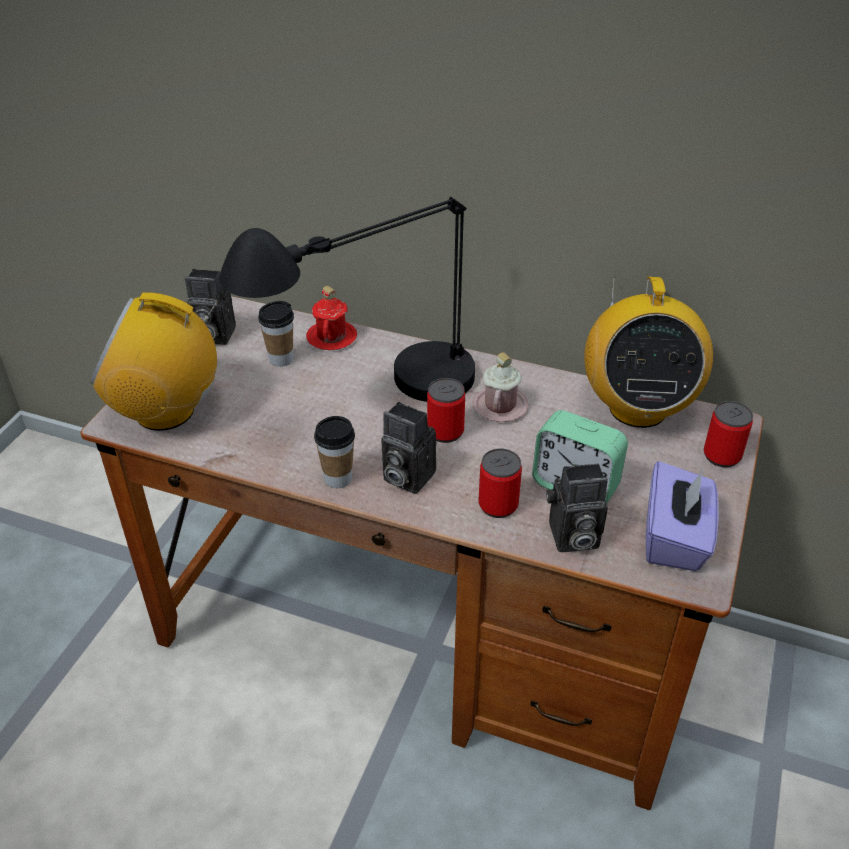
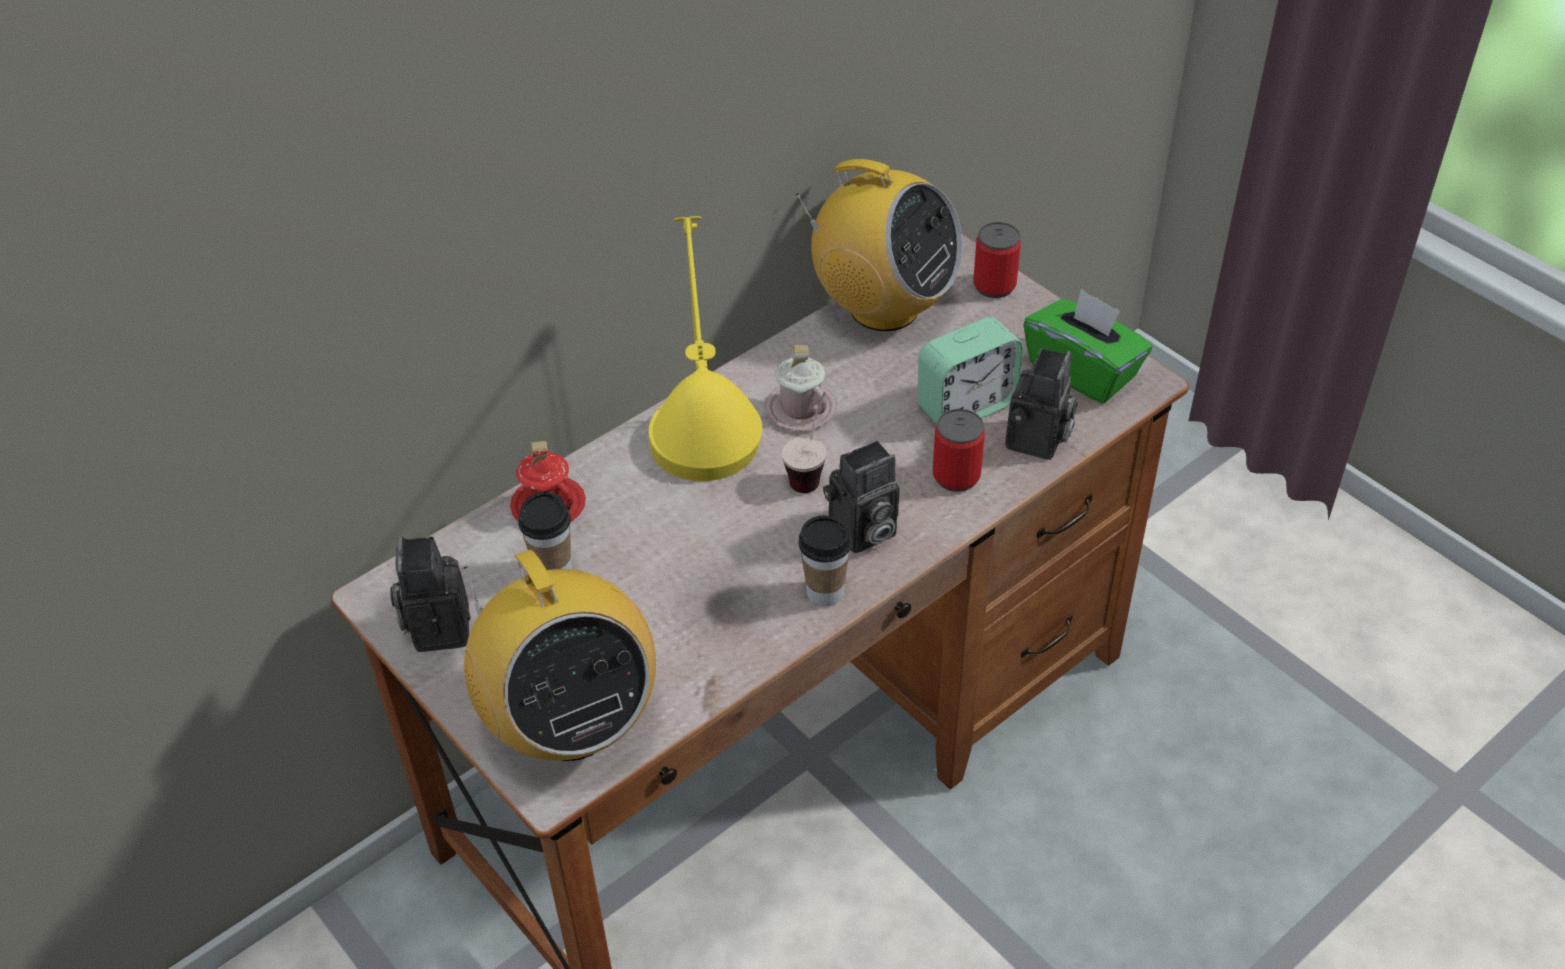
camera: 60 degrees left, 5 degrees up
radio [90,292,220,431] -> radio turned 60 degrees counterclockwise [463,550,656,761]
camera [185,269,236,345] -> camera turned 135 degrees clockwise [390,536,471,652]
black table lamp [219,196,475,402] -> yellow table lamp [648,216,762,481]
can [427,378,465,443] -> cup [782,392,826,493]
purple tissue box [646,461,719,571] -> green tissue box [1024,288,1152,404]

